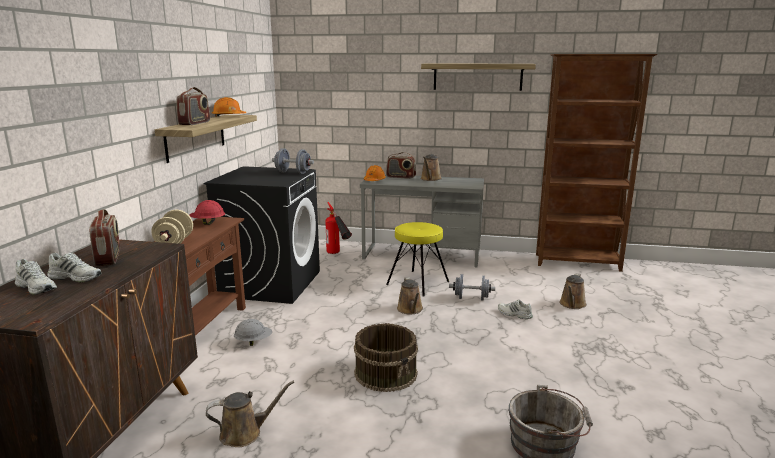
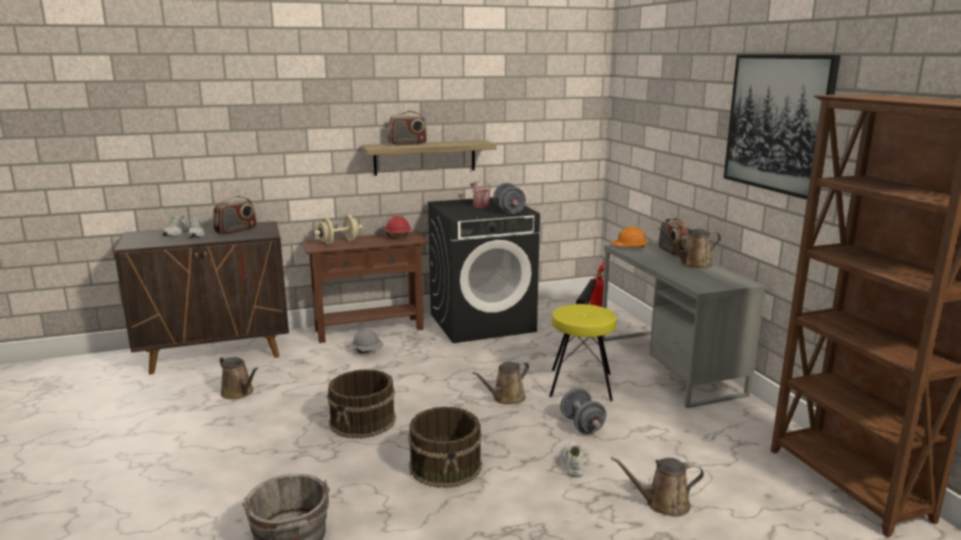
camera: 60 degrees right, 0 degrees up
orange hard hat [212,97,246,117] -> none
shelf [421,64,536,91] -> picture [724,55,841,200]
none -> brown bucket [408,406,482,488]
none -> watering can [470,180,491,208]

